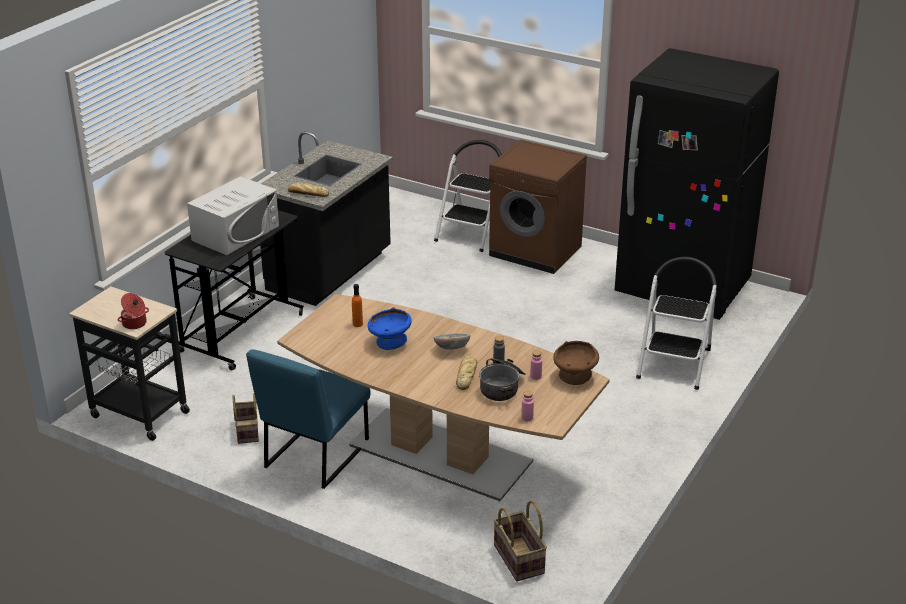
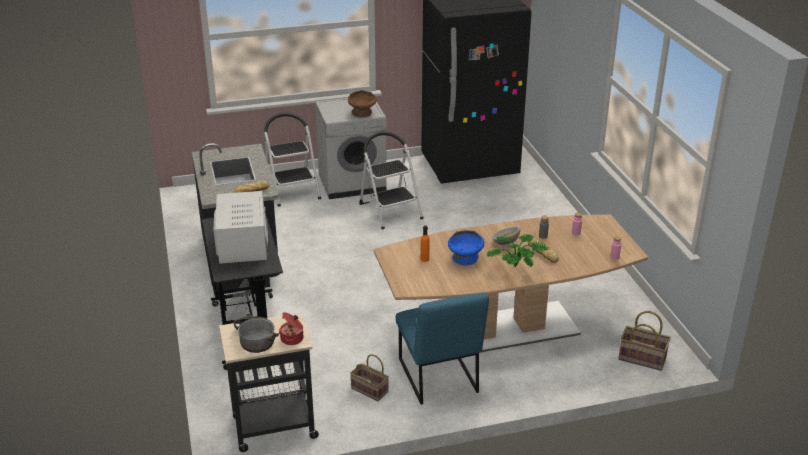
camera: 45 degrees left, 0 degrees up
cooking pot [479,358,525,401] -> cooking pot moved to [232,314,279,353]
brown washing machine [489,140,587,274] -> white washing machine [315,98,387,199]
brown bowl [553,341,599,385] -> brown bowl moved to [348,90,377,118]
step ladder [636,257,717,390] -> step ladder moved to [359,132,424,229]
none -> potted plant [486,233,549,267]

